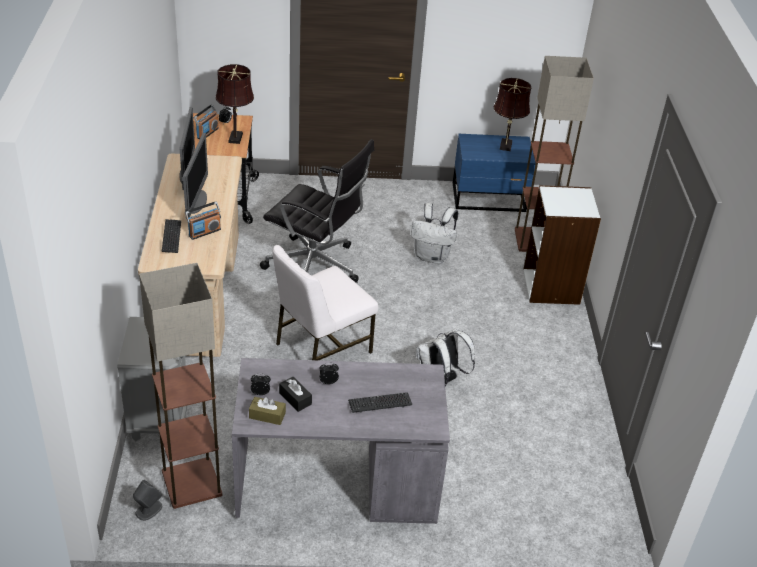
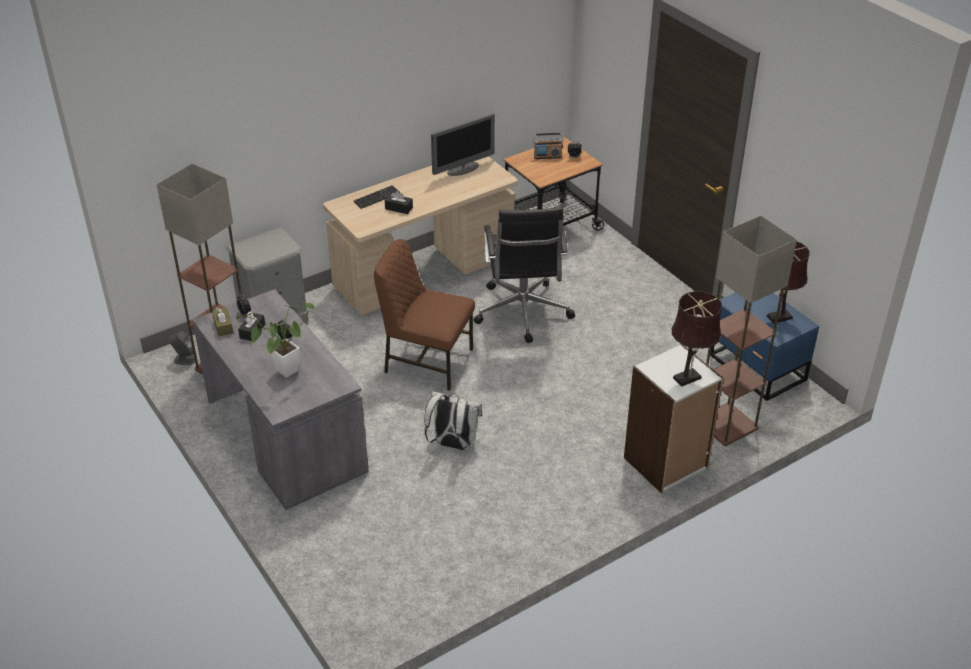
camera: 60 degrees right, 0 degrees up
monitor [183,133,208,218] -> none
radio [185,201,221,240] -> black tissue box [385,191,413,214]
brown table lamp [216,64,254,144] -> brown table lamp moved to [672,291,722,387]
white chair [273,245,378,360] -> brown chair [374,239,475,391]
keyboard [348,392,412,413] -> potted plant [236,302,315,378]
white backpack [411,203,458,264] -> none

